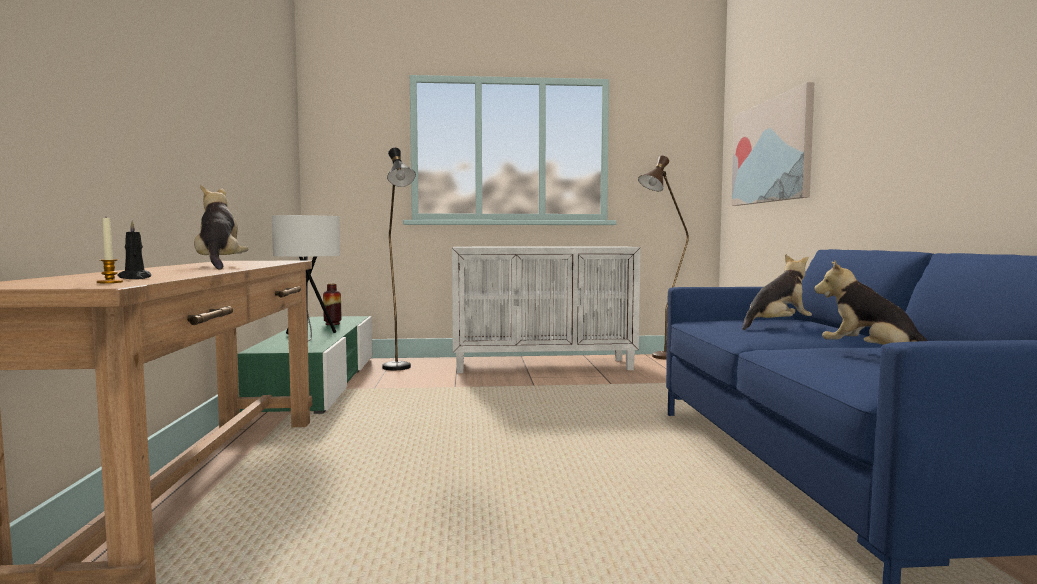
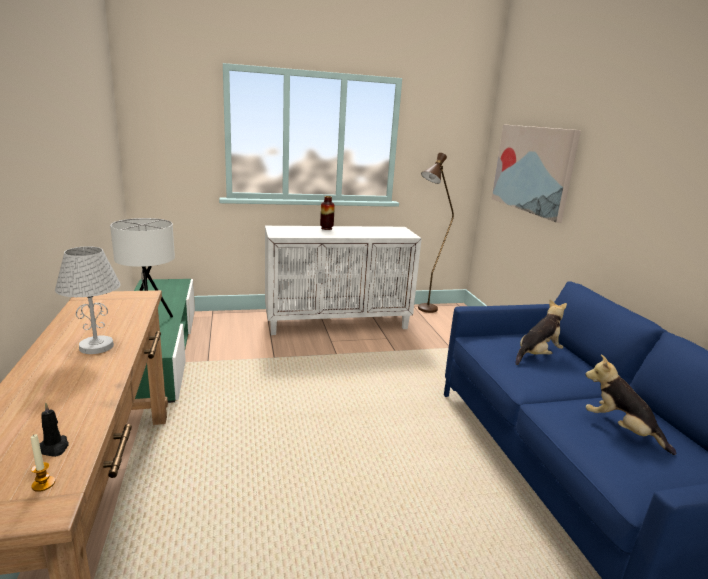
camera: 10 degrees left, 15 degrees up
plush toy [194,184,248,269] -> white table lamp [55,246,121,354]
vase [323,284,341,325] -> vase moved to [320,196,335,230]
black floor lamp [382,148,416,370] -> none

